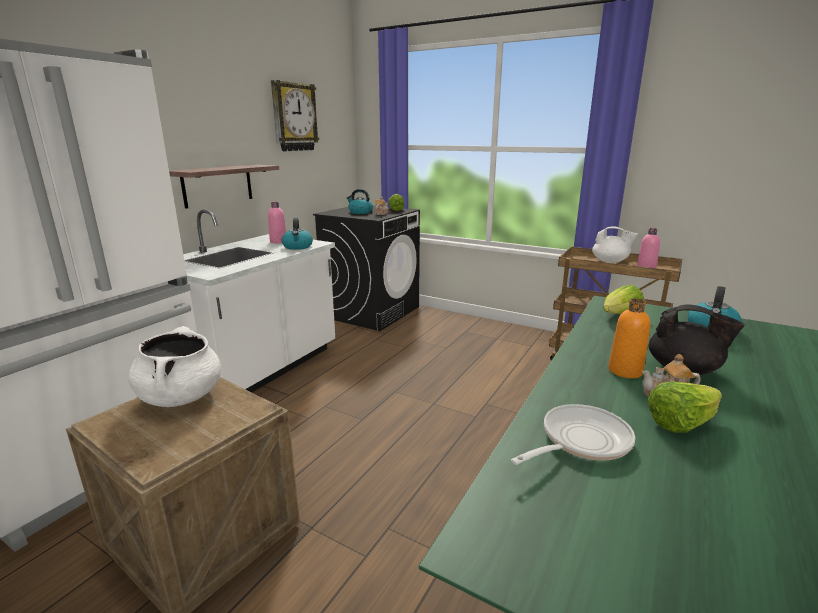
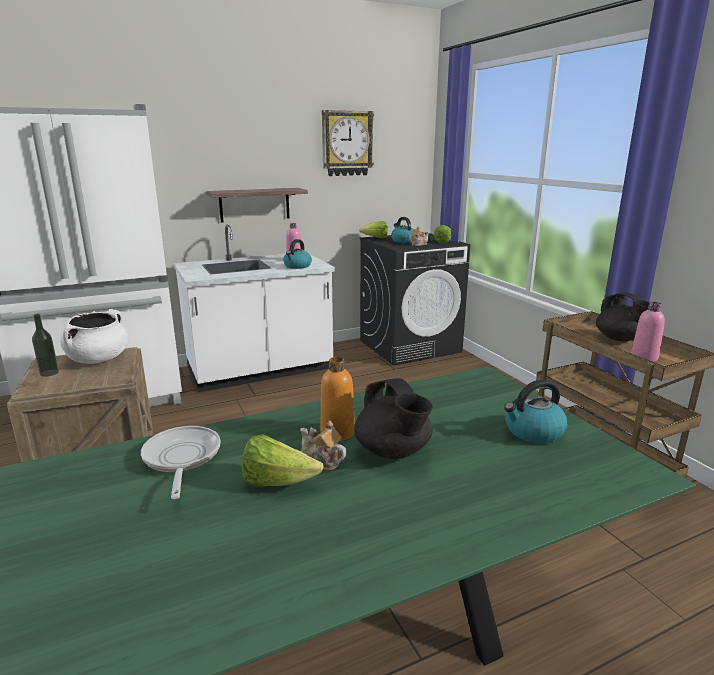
camera: 35 degrees right, 0 degrees up
frying pan [511,404,635,465] -> frying pan turned 105 degrees counterclockwise [141,426,221,499]
white teapot [592,227,638,263] -> black teapot [596,293,649,342]
lettuce [604,285,644,314] -> lettuce moved to [359,221,388,238]
none -> bottle [32,314,59,377]

